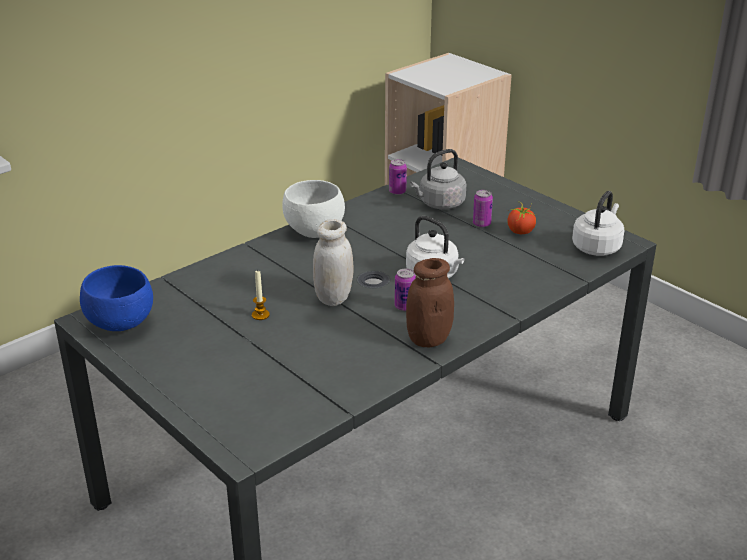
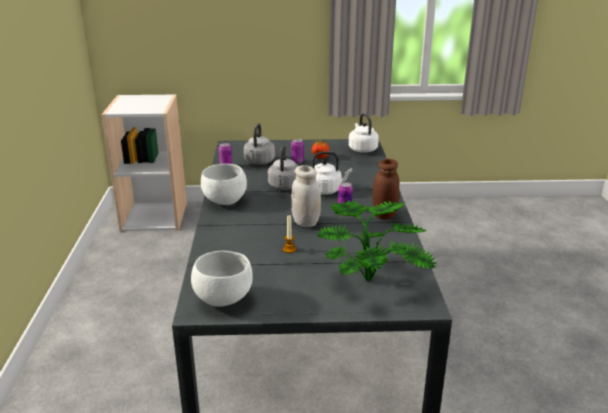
camera: 50 degrees left, 5 degrees down
blue bowl [80,265,153,331] -> white bowl [191,251,253,307]
none -> grey kettle [268,145,298,190]
none -> potted plant [317,200,437,282]

